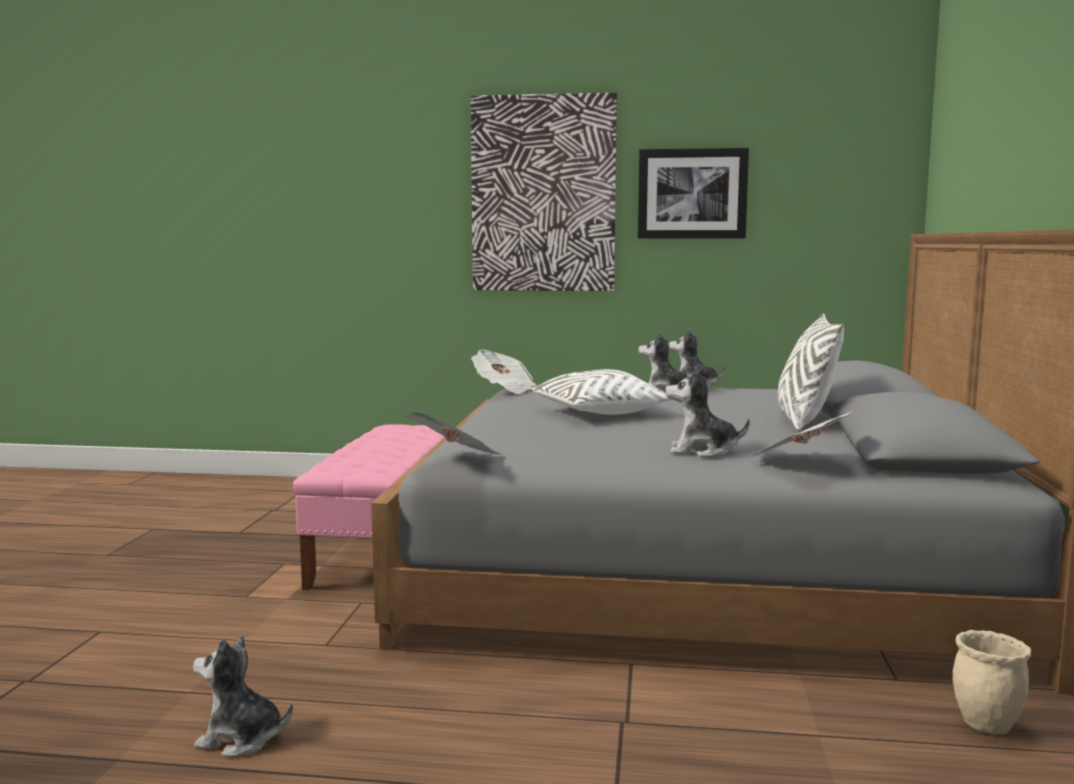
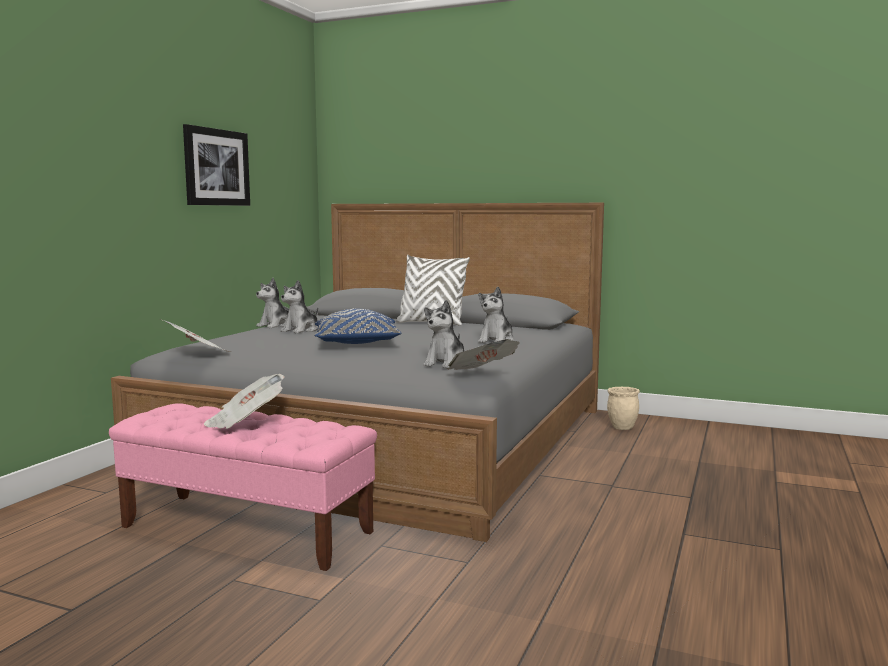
camera: 75 degrees left, 0 degrees up
plush toy [193,635,293,757] -> plush toy moved to [423,300,464,368]
picture [471,93,617,291] -> none
white pillow [531,369,671,415] -> blue pillow [314,308,402,344]
newspaper [753,412,851,456] -> newspaper moved to [204,374,285,429]

